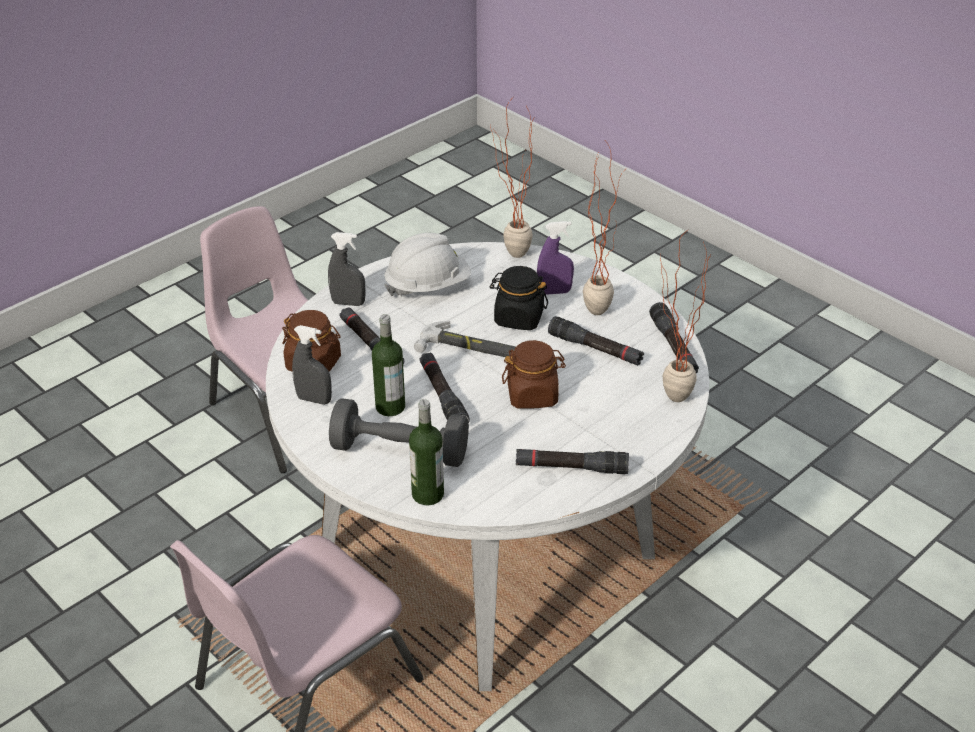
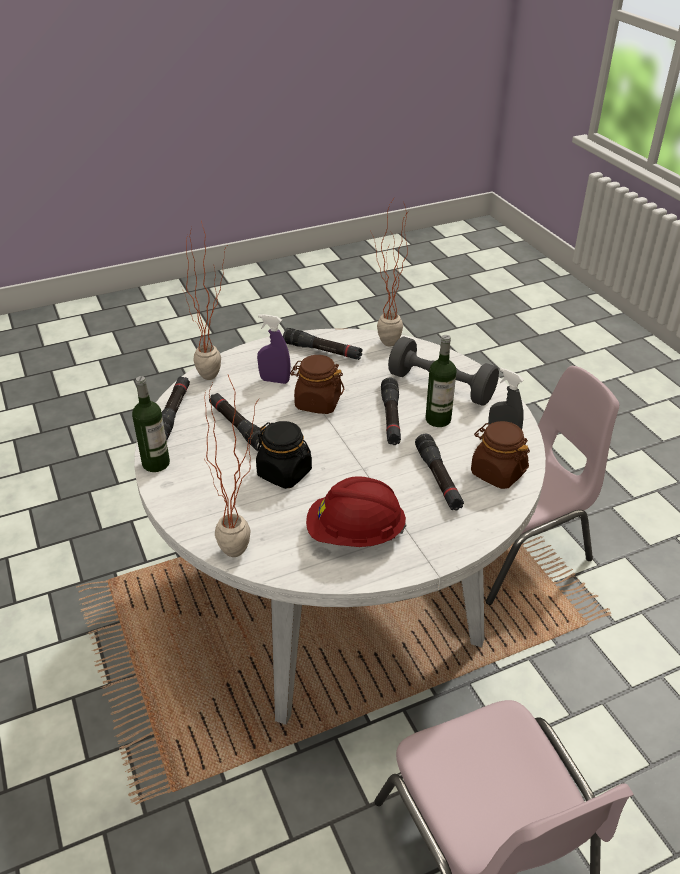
camera: 160 degrees left, 0 degrees up
grey spray bottle [328,232,366,306] -> none
white hard hat [384,233,471,296] -> red hard hat [306,476,407,547]
bottle [409,399,444,505] -> bottle moved to [132,376,170,472]
hammer [414,321,516,357] -> none
purple spray bottle [537,221,574,295] -> purple spray bottle moved to [257,314,290,384]
potted plant [583,143,624,315] -> potted plant moved to [370,197,410,346]

